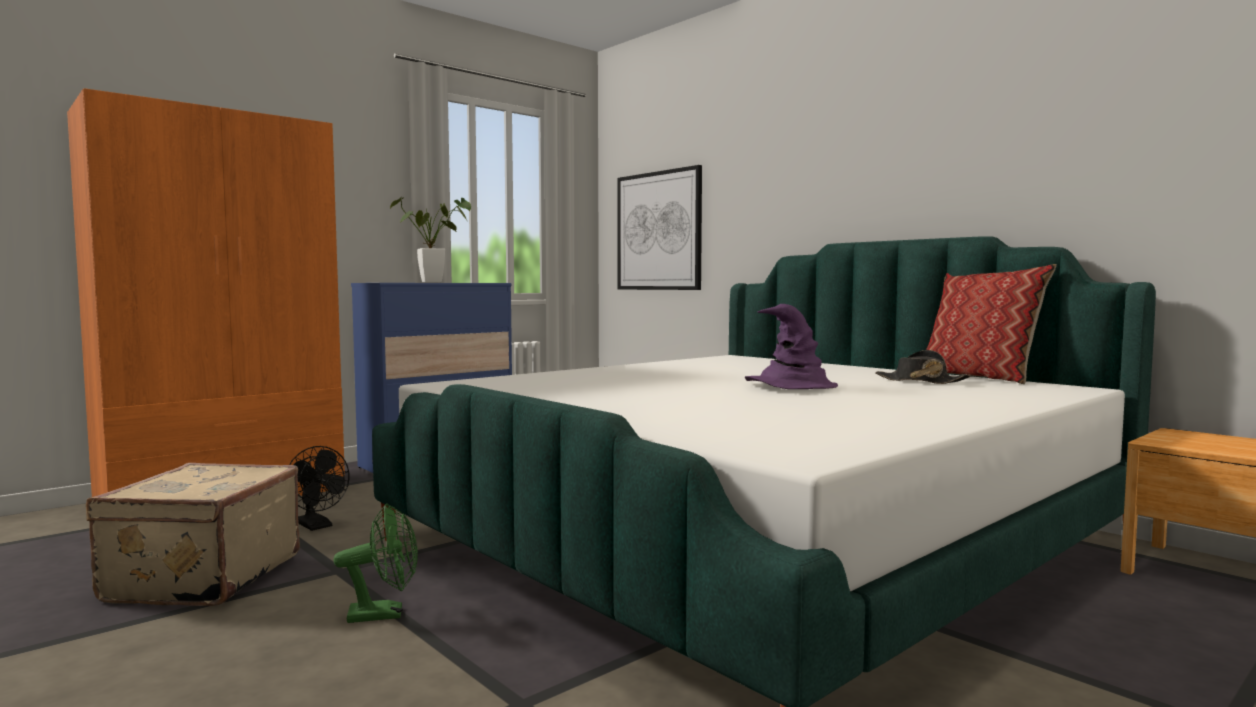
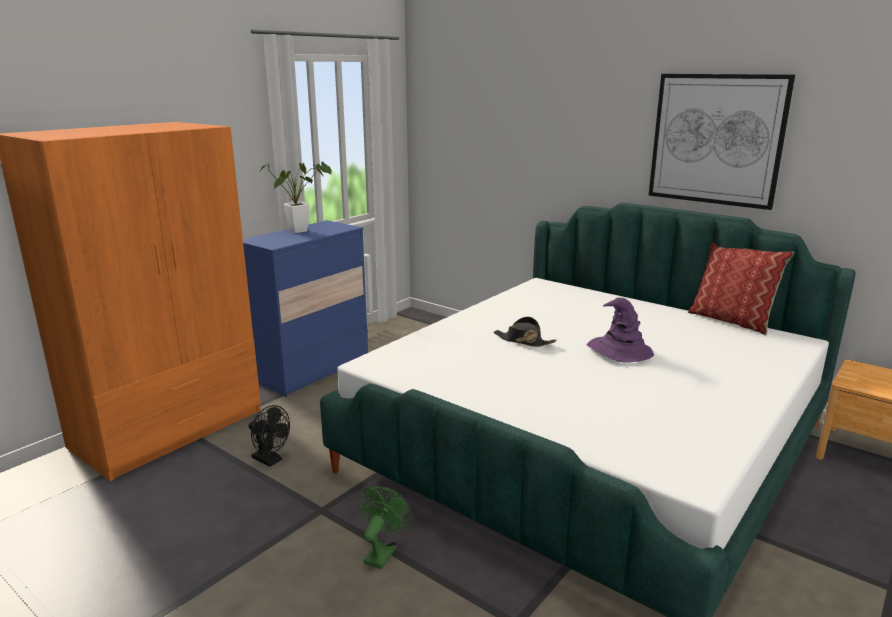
camera: 10 degrees left, 15 degrees up
beige suitcase [86,463,300,606] -> none
green fan [333,503,418,623] -> green fan turned 45 degrees counterclockwise [358,486,412,569]
picture [617,165,702,290] -> picture moved to [649,74,795,210]
black hat [876,350,971,384] -> black hat moved to [494,317,557,347]

